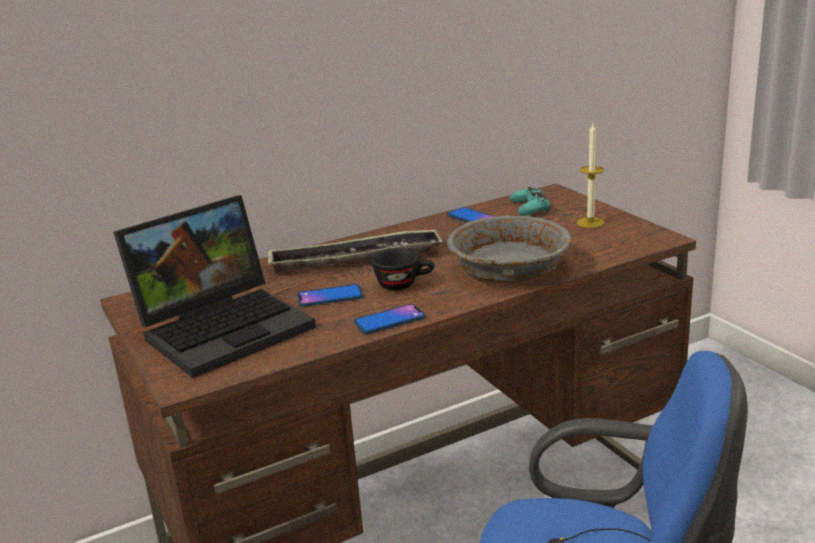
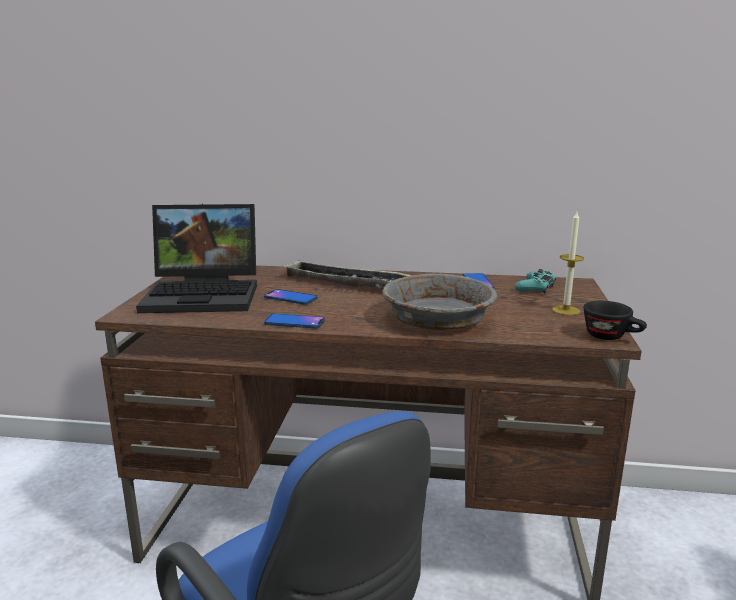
camera: 35 degrees right, 5 degrees down
black cup [371,248,435,290] -> black cup moved to [584,301,647,340]

